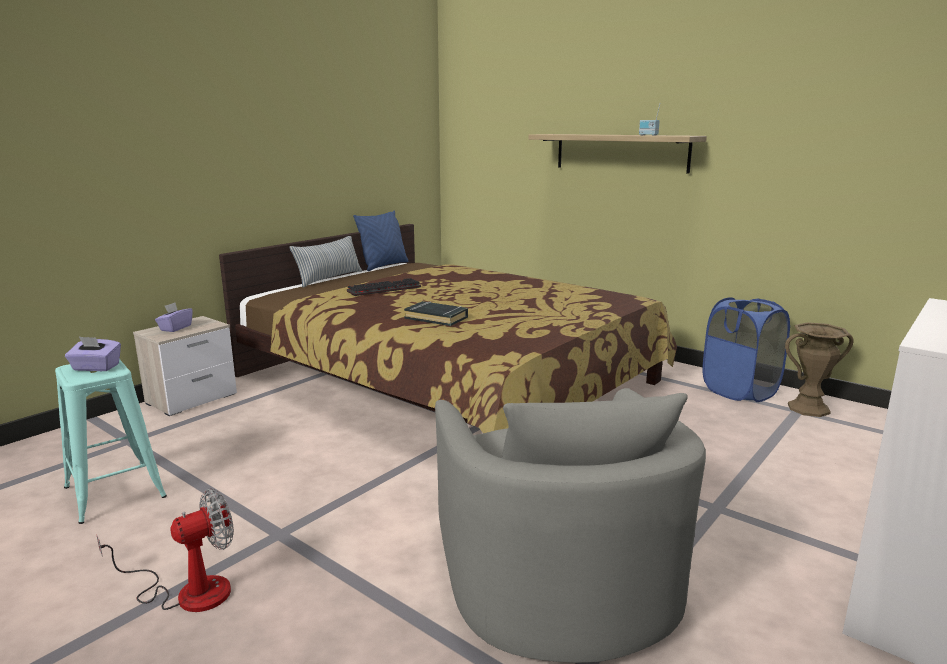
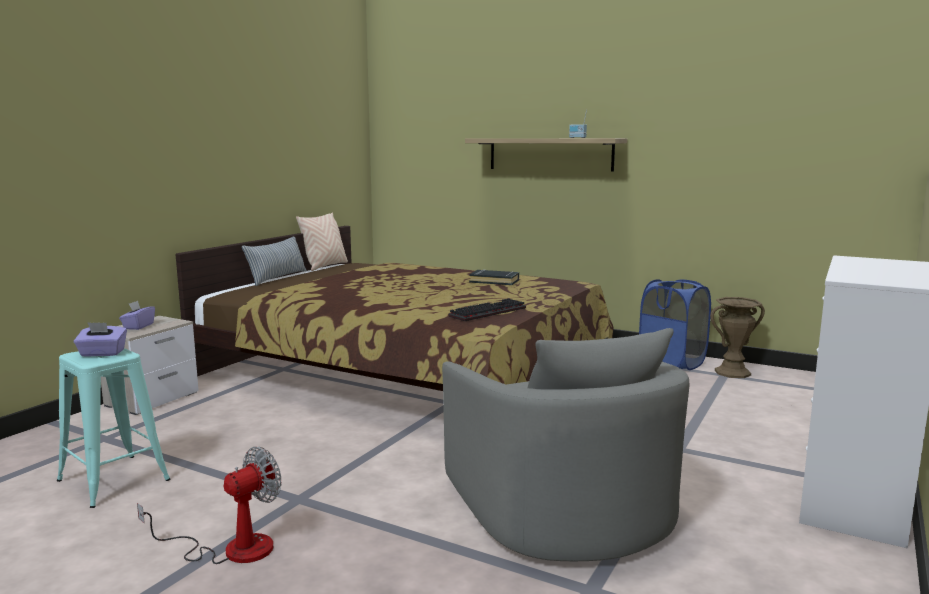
camera: 10 degrees left, 5 degrees down
keyboard [347,278,421,296] -> keyboard moved to [449,298,526,321]
blue pillow [353,211,408,271] -> beige pillow [296,213,348,271]
black book [404,301,468,326] -> black book moved to [469,270,519,285]

